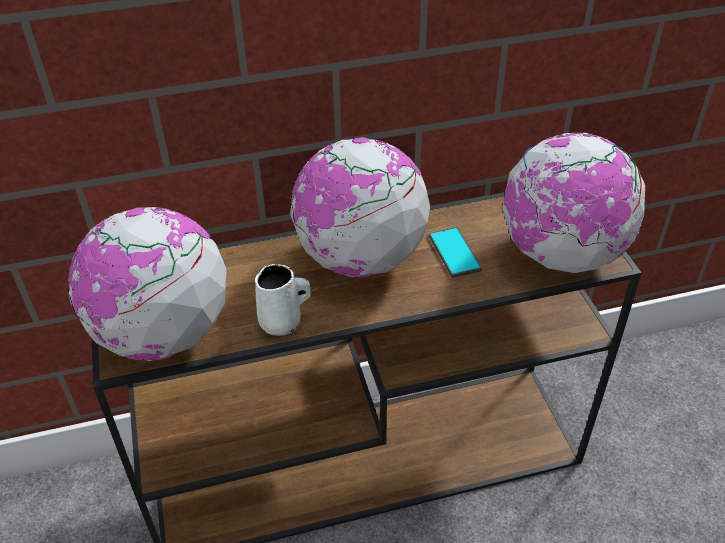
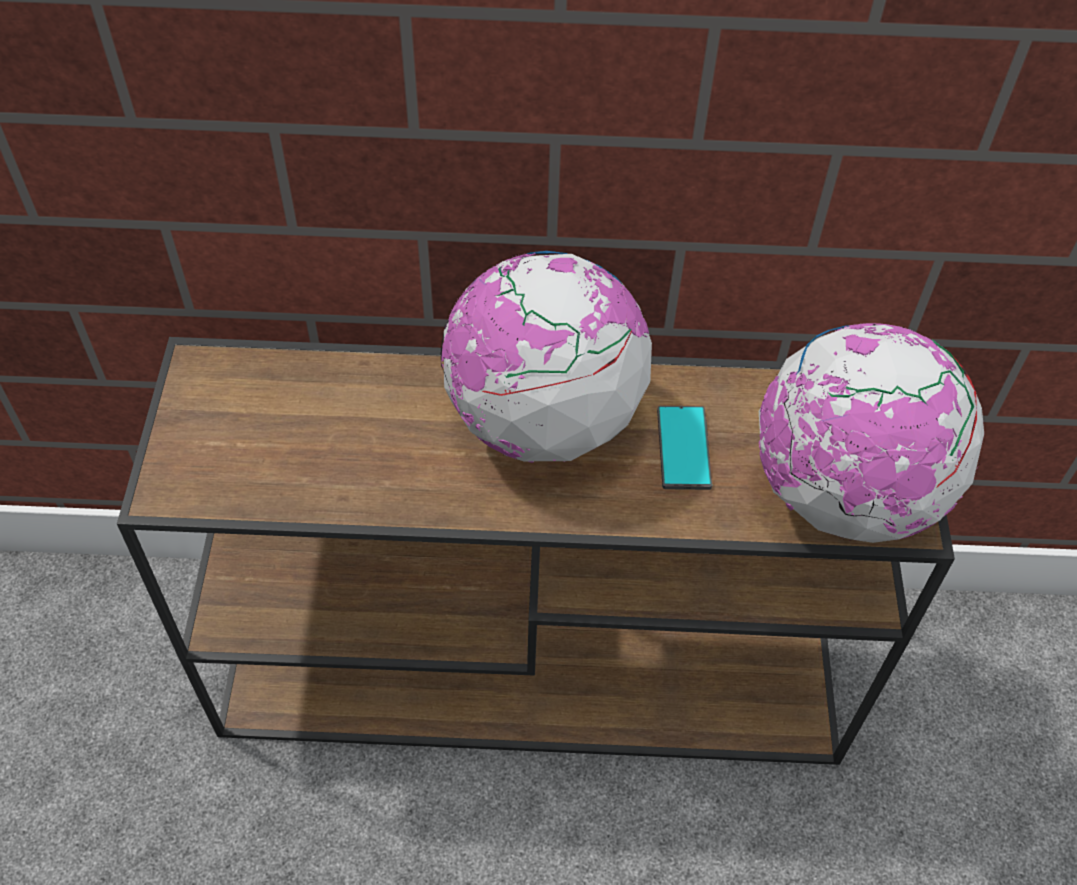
camera: 15 degrees right, 10 degrees up
globe [68,207,227,361] -> none
white mug [255,264,311,336] -> none

